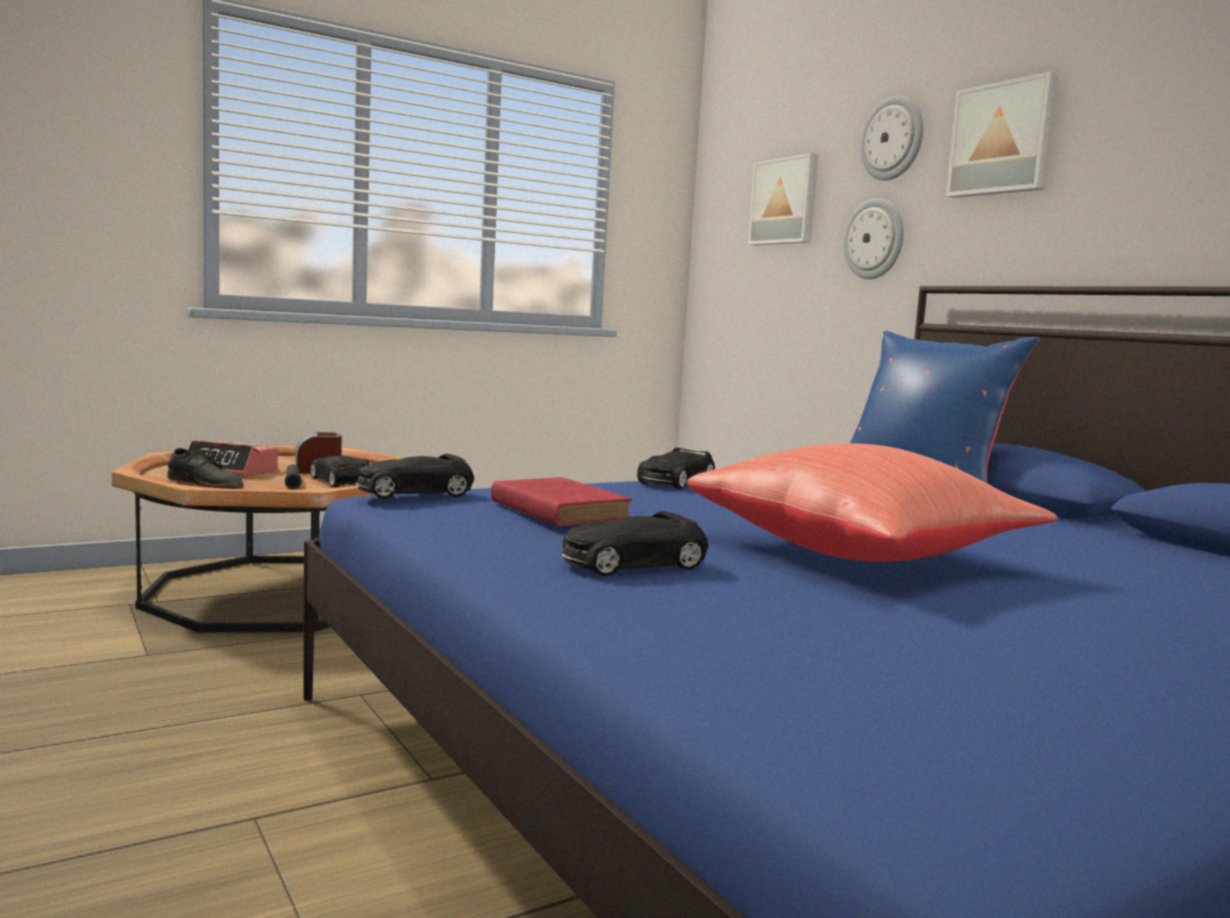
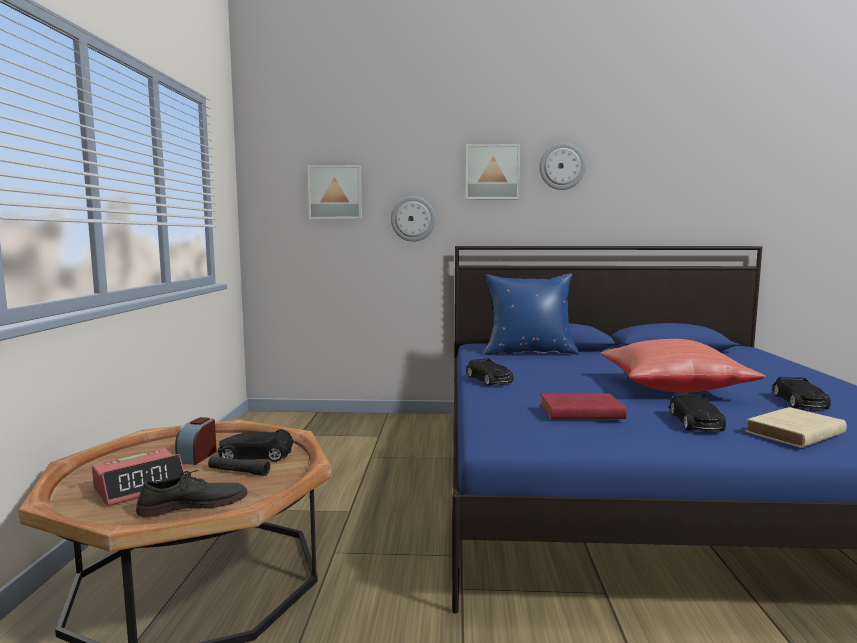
camera: 55 degrees left, 0 degrees up
black toy car [355,454,474,498] -> black toy car moved to [773,377,831,409]
wall clock [860,95,924,181] -> wall clock moved to [539,143,586,190]
none -> beige book [745,407,847,448]

